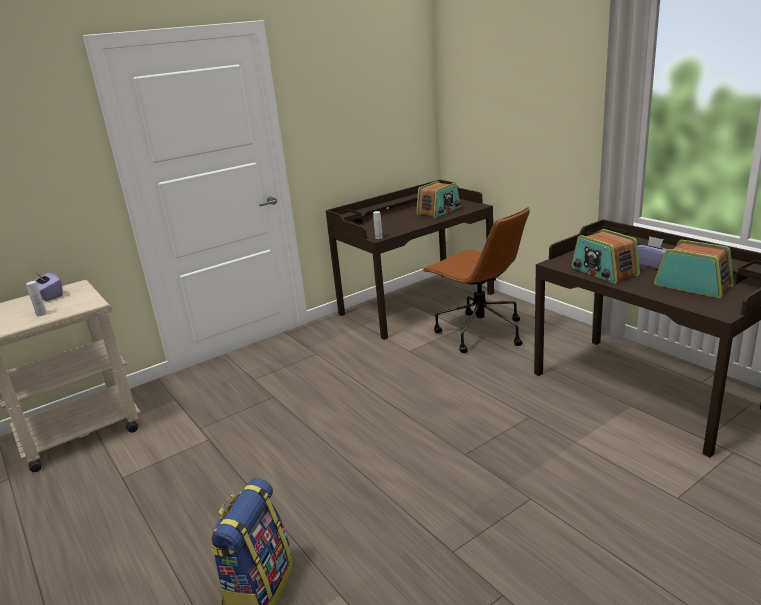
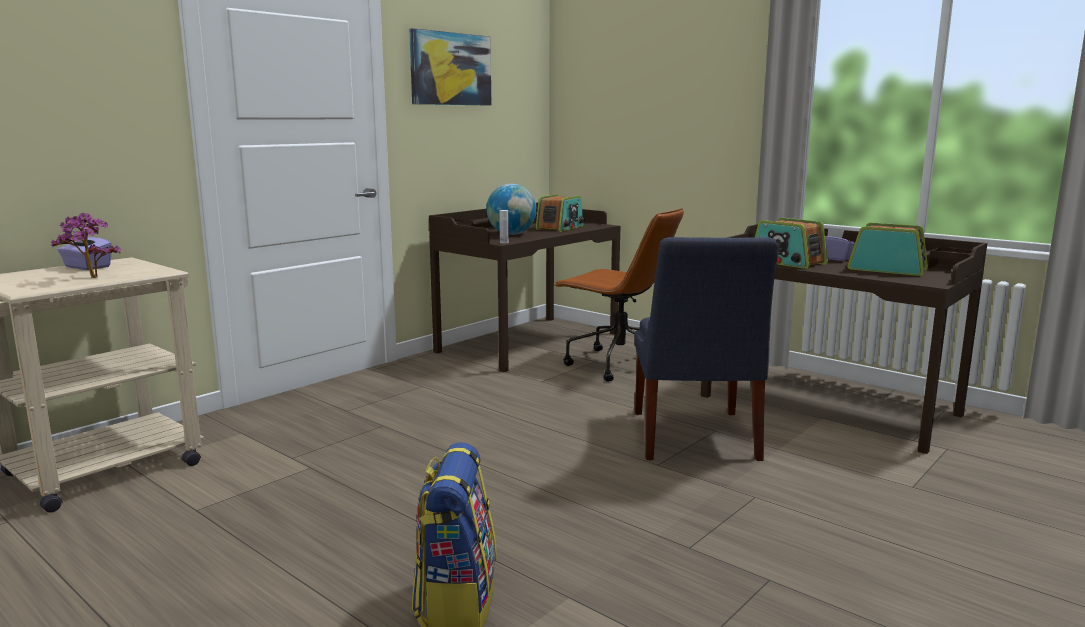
camera: 15 degrees left, 10 degrees down
white bottle [26,281,47,316] -> potted plant [51,213,121,278]
none -> picture [409,28,491,105]
none -> globe [486,184,537,235]
none -> blue chair [634,237,779,461]

